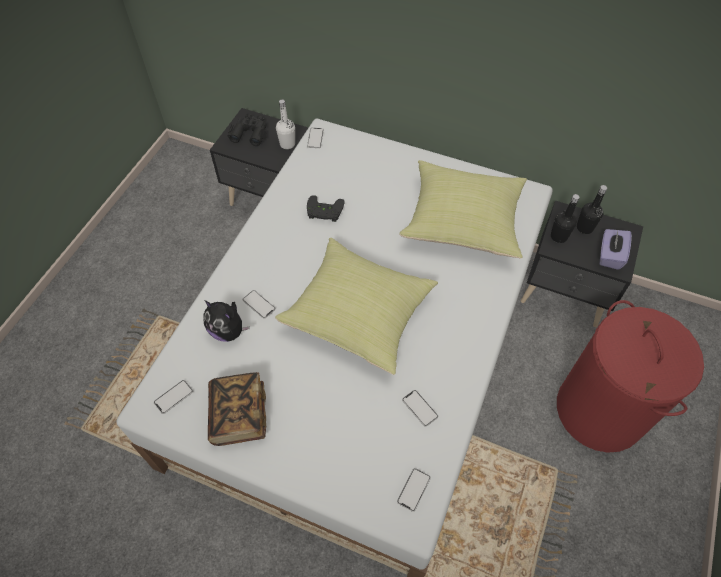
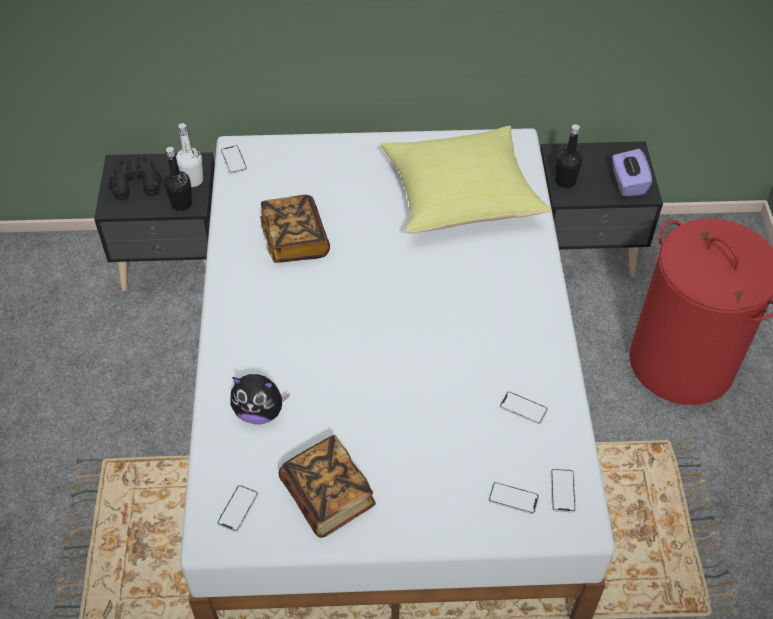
camera: 25 degrees left, 5 degrees down
phone [242,290,276,319] -> phone moved to [489,482,539,514]
yellow pillow [275,238,438,375] -> none
black game controller [307,195,345,222] -> book [260,195,330,263]
black bottle [577,185,607,234] -> black bottle moved to [164,147,192,211]

